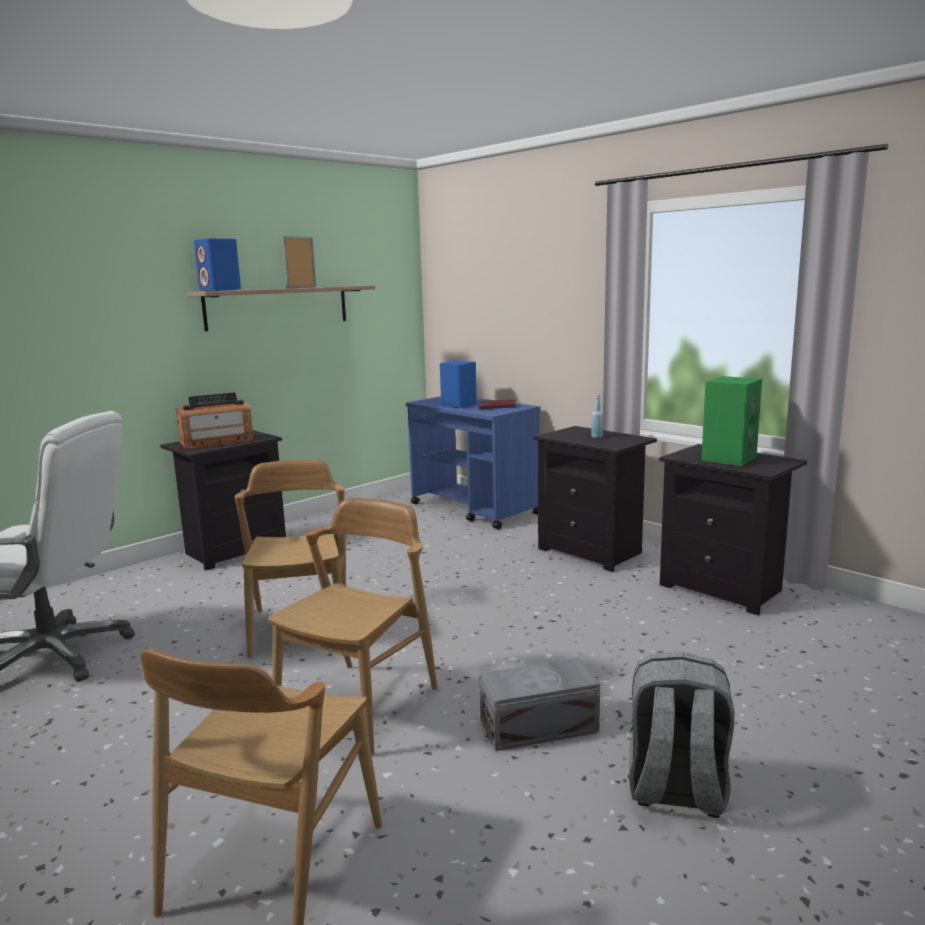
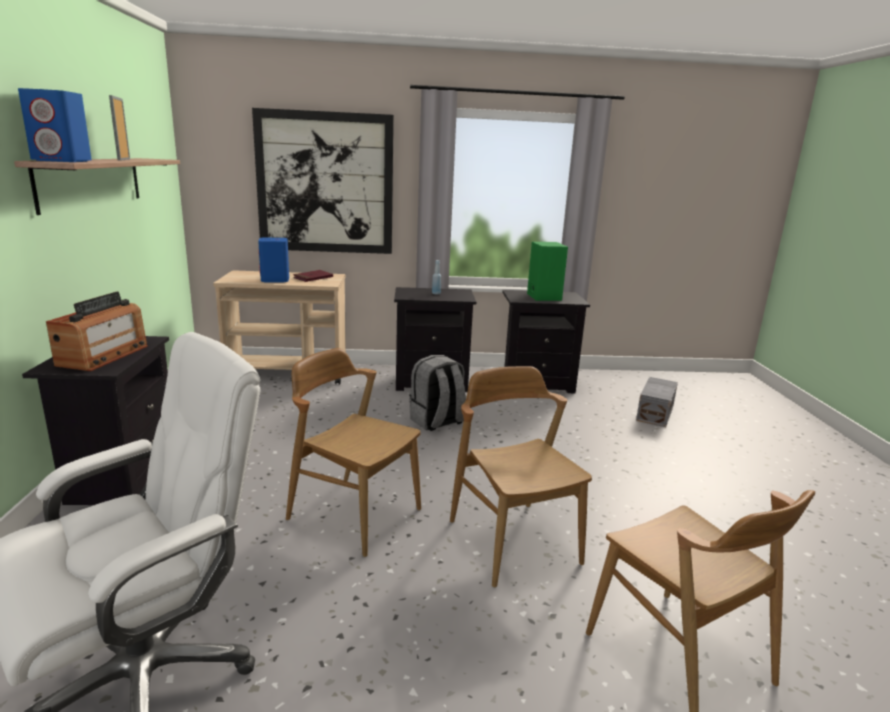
camera: 50 degrees left, 5 degrees up
blue cart [406,397,541,529] -> beige cart [213,270,346,384]
grey storage box [479,658,600,751] -> grey storage box moved to [636,377,678,427]
grey backpack [629,652,734,818] -> grey backpack moved to [409,355,466,431]
none -> picture [252,108,394,254]

